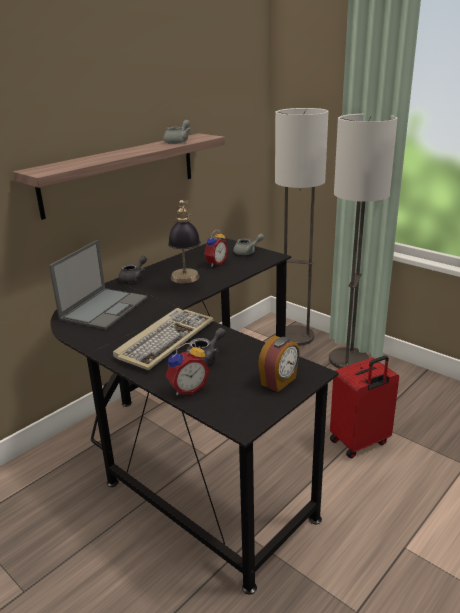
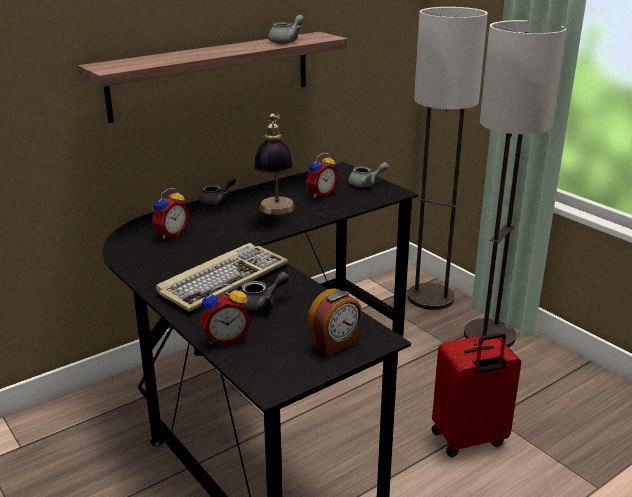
camera: 10 degrees right, 0 degrees up
laptop [49,240,147,330] -> alarm clock [152,188,189,239]

